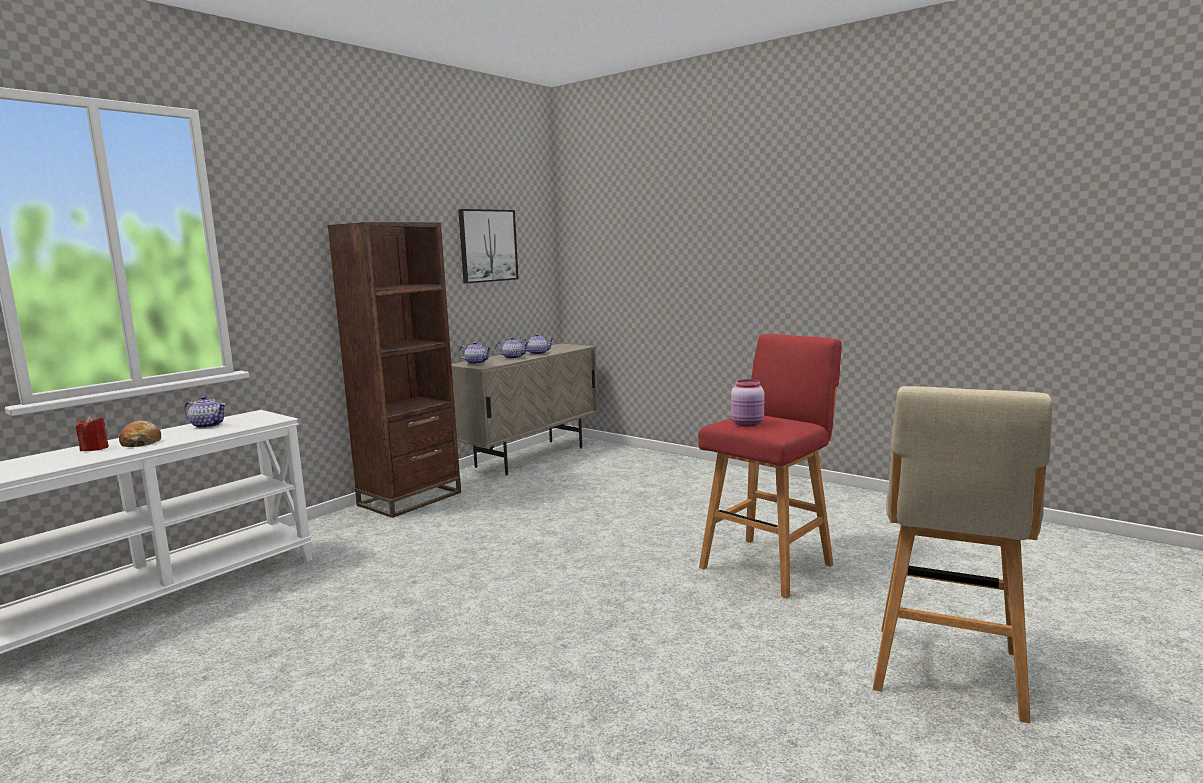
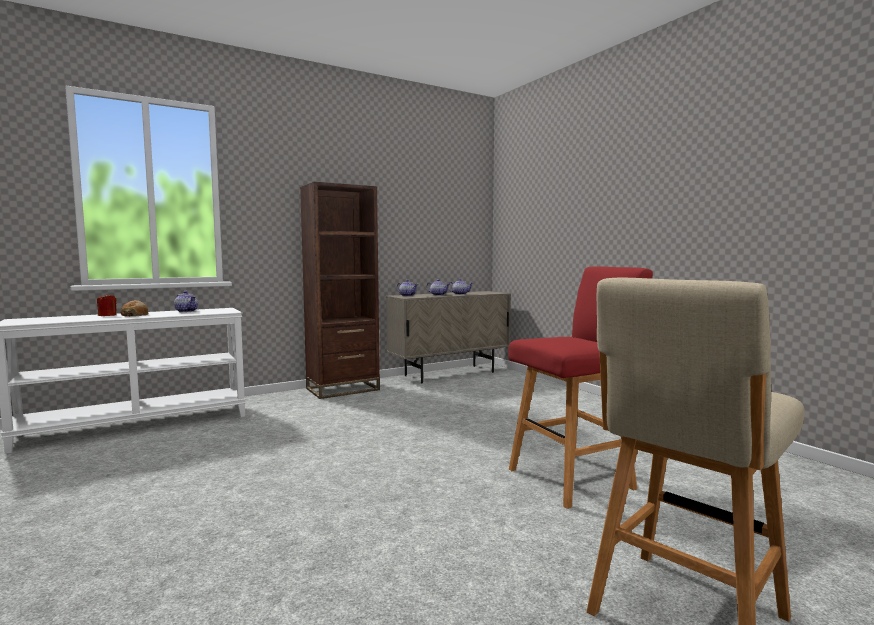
camera: 20 degrees right, 5 degrees down
picture [458,209,519,283] -> none
pink jar [731,379,764,427] -> none

